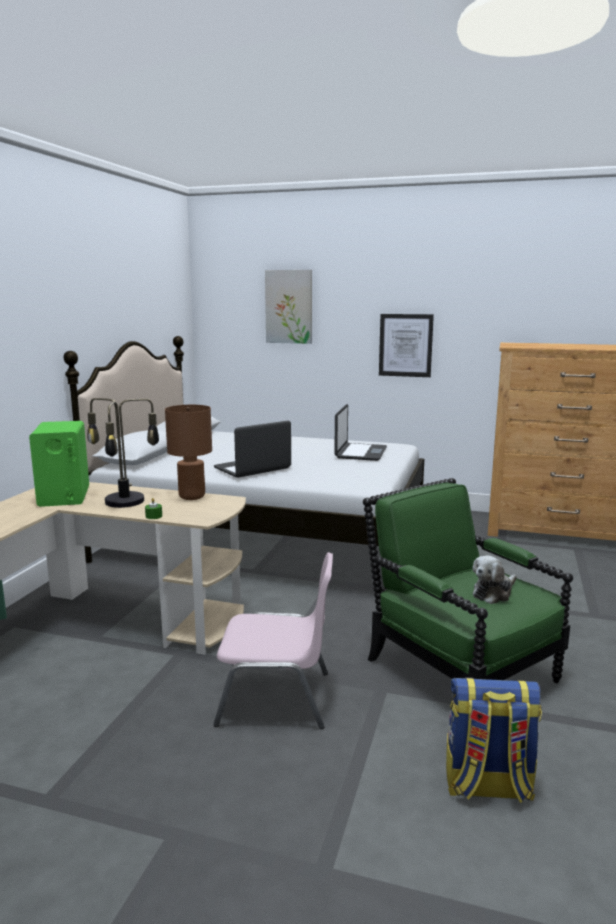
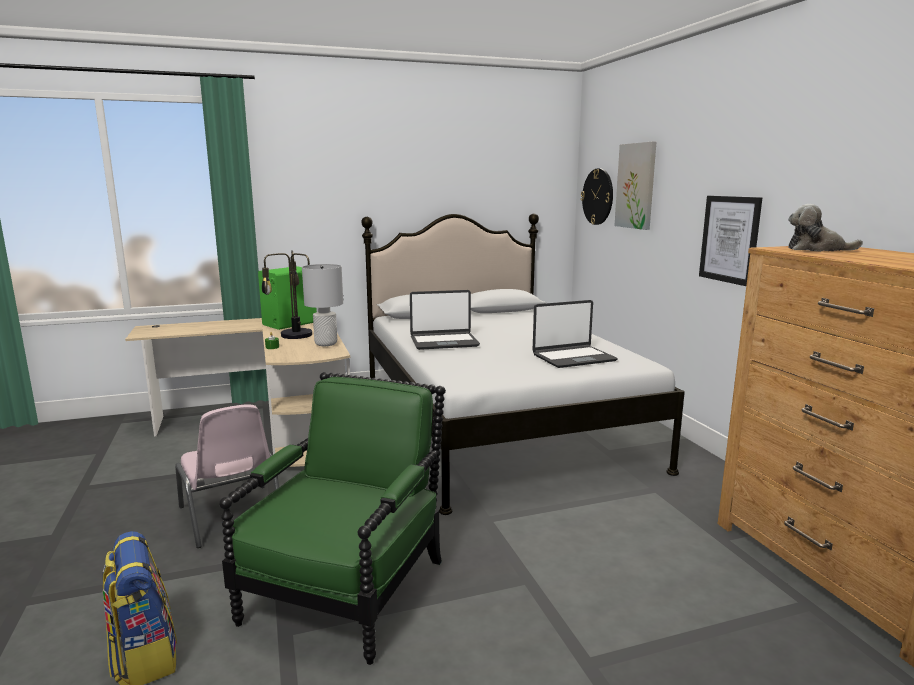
camera: 55 degrees right, 0 degrees up
brown table lamp [165,405,212,500] -> grey table lamp [302,264,343,347]
laptop [214,421,291,478] -> laptop turned 150 degrees clockwise [410,290,480,350]
plush toy [472,556,517,604] -> plush toy moved to [788,204,863,251]
none -> wall clock [581,168,613,225]

